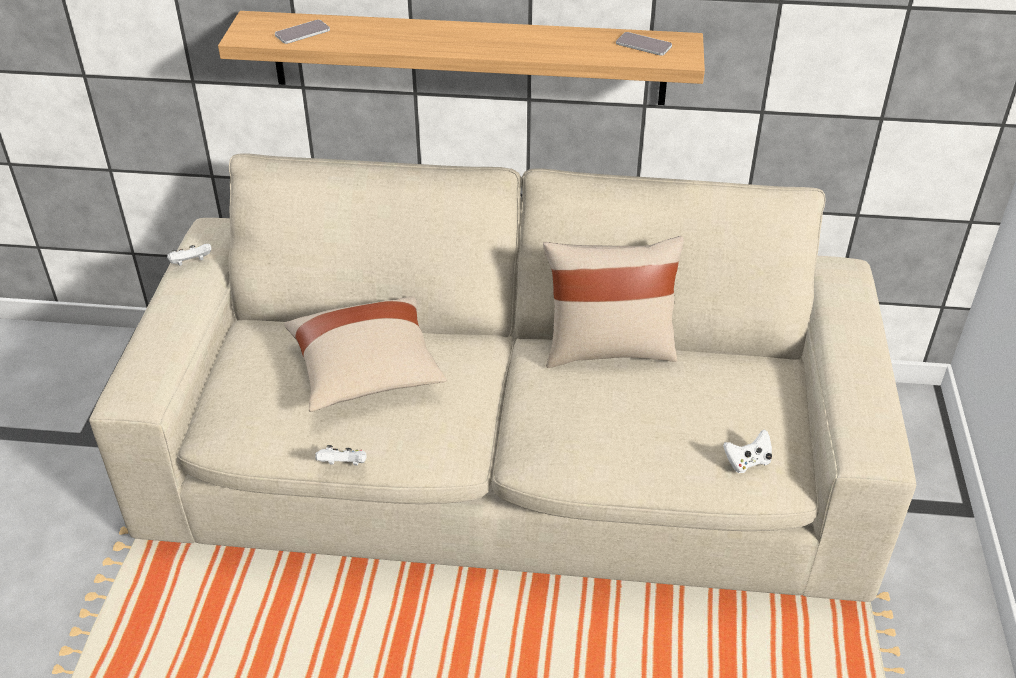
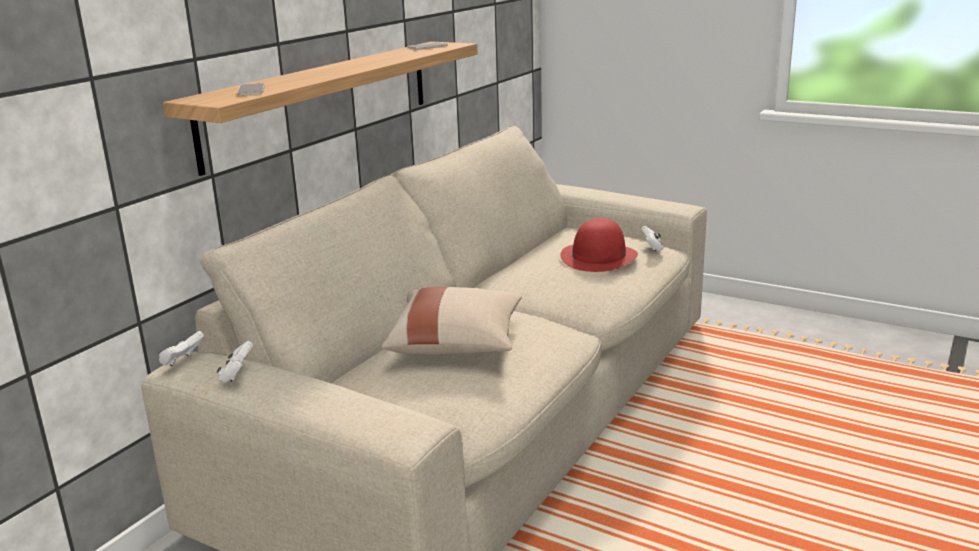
camera: 65 degrees left, 20 degrees down
white game controller [315,445,366,466] -> white game controller moved to [158,331,204,366]
beige pillow [543,236,684,368] -> none
none -> red hat [561,218,638,272]

